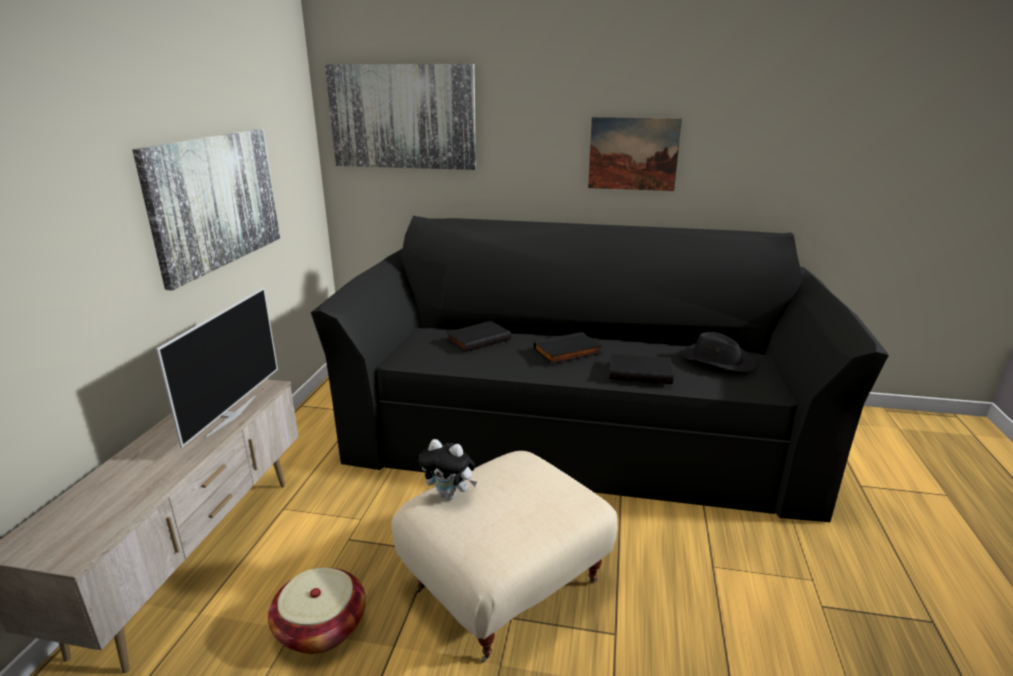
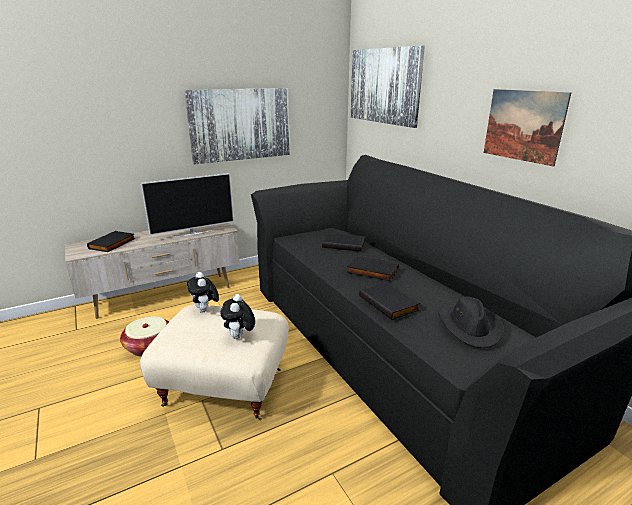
camera: 50 degrees right, 0 degrees up
none -> black book [87,231,135,252]
none -> plush toy [220,294,255,339]

